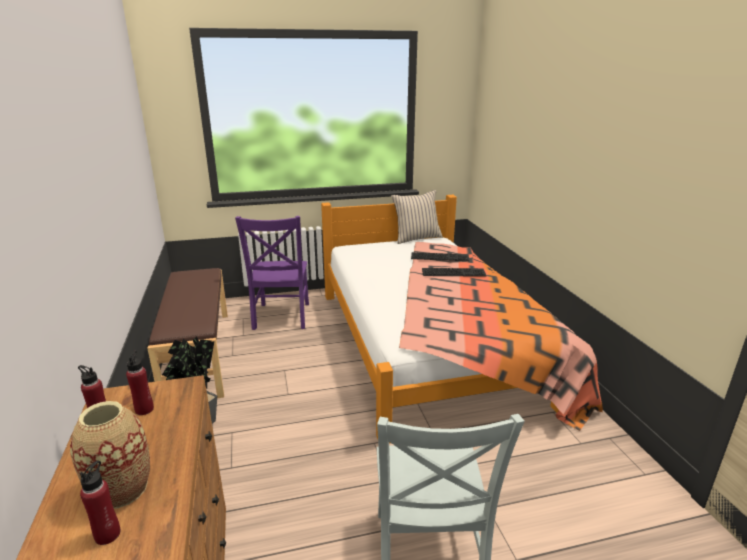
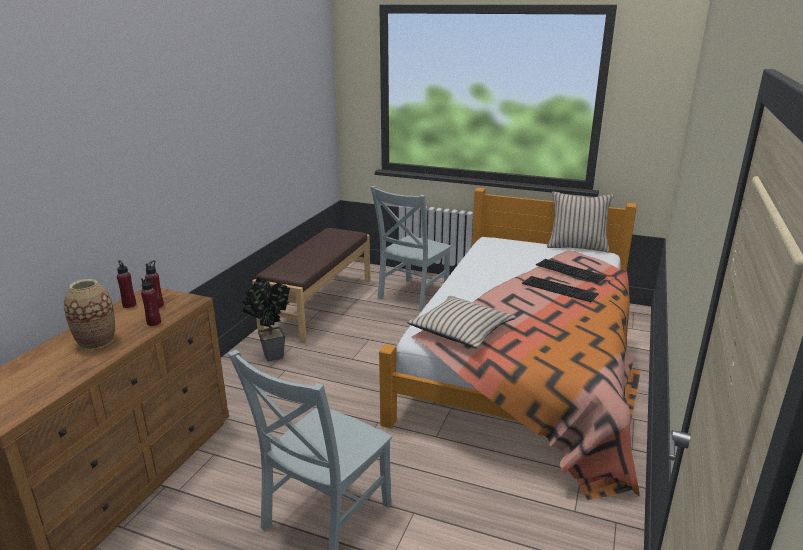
camera: 35 degrees right, 0 degrees up
red bottle [80,460,121,545] -> red bottle moved to [141,276,161,326]
purple chair [235,216,309,330] -> grey chair [371,186,452,311]
none -> beige pillow [407,296,516,349]

